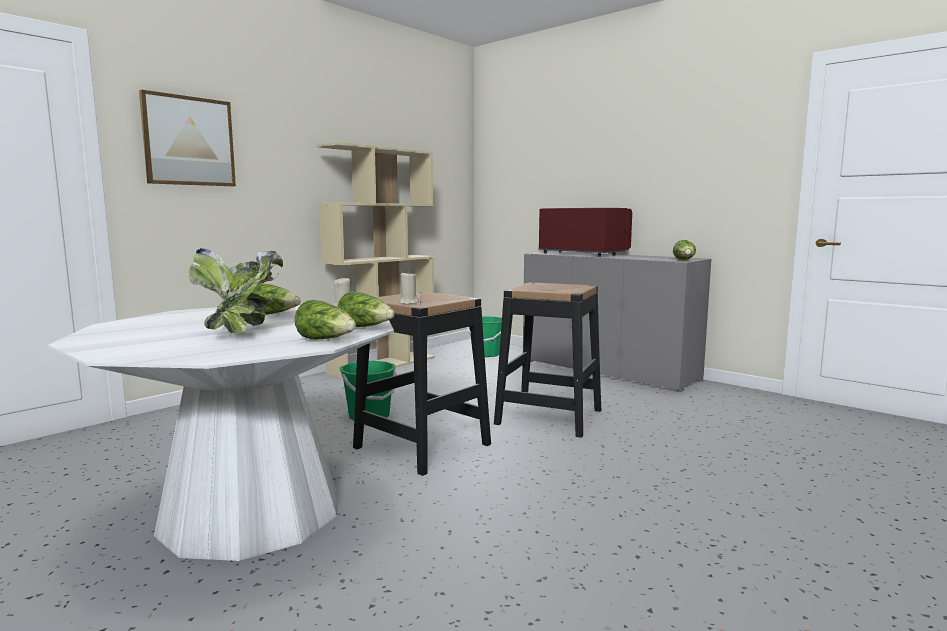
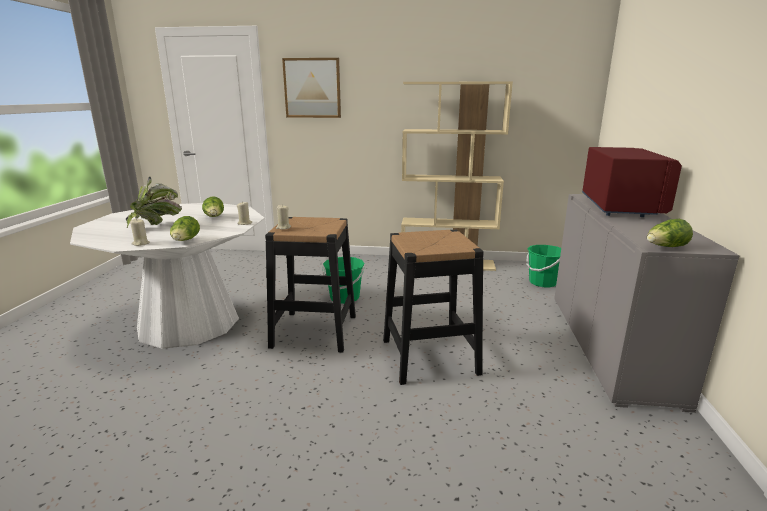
camera: 55 degrees right, 10 degrees up
lettuce [294,300,356,340] -> beige candle [130,218,150,246]

